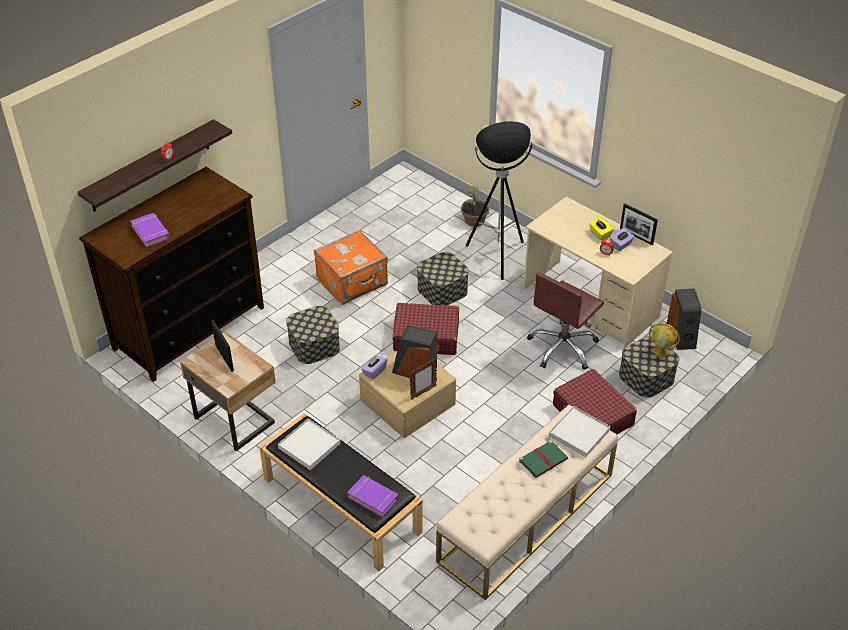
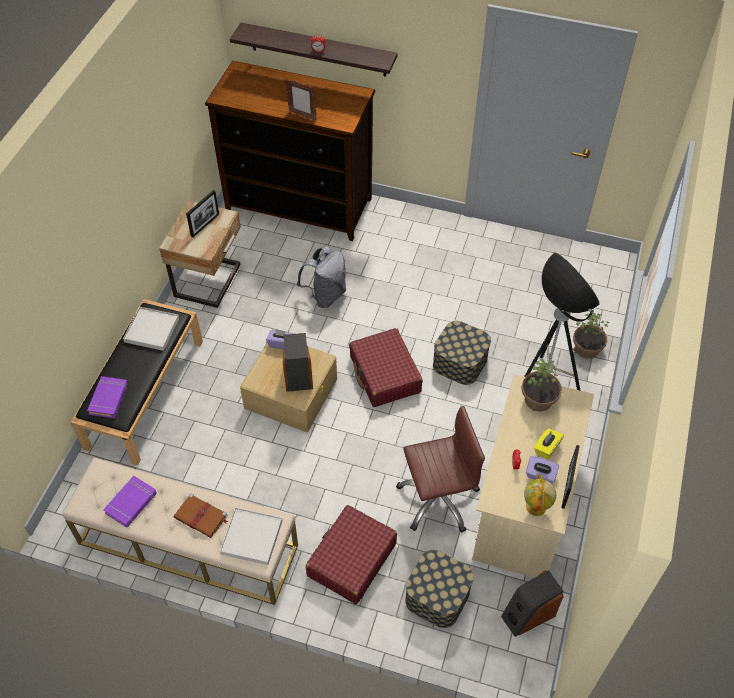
camera: 65 degrees right, 10 degrees up
purple book [130,213,170,247] -> purple book moved to [103,476,157,527]
storage box [286,306,340,364] -> grey backpack [297,246,346,308]
orange suitcase [314,230,388,305] -> none
picture frame [409,358,437,400] -> picture frame moved to [286,79,317,120]
green book [519,440,568,478] -> brown book [174,494,228,538]
brown office chair [527,272,604,370] -> brown office chair turned 150 degrees clockwise [396,406,485,533]
globe [649,324,680,357] -> globe moved to [524,474,556,516]
none -> potted plant [521,359,562,411]

